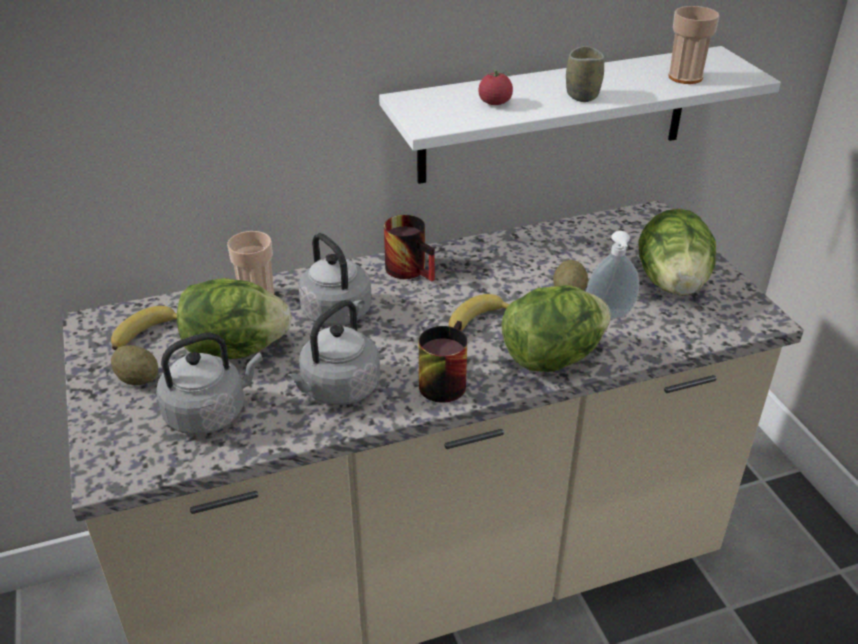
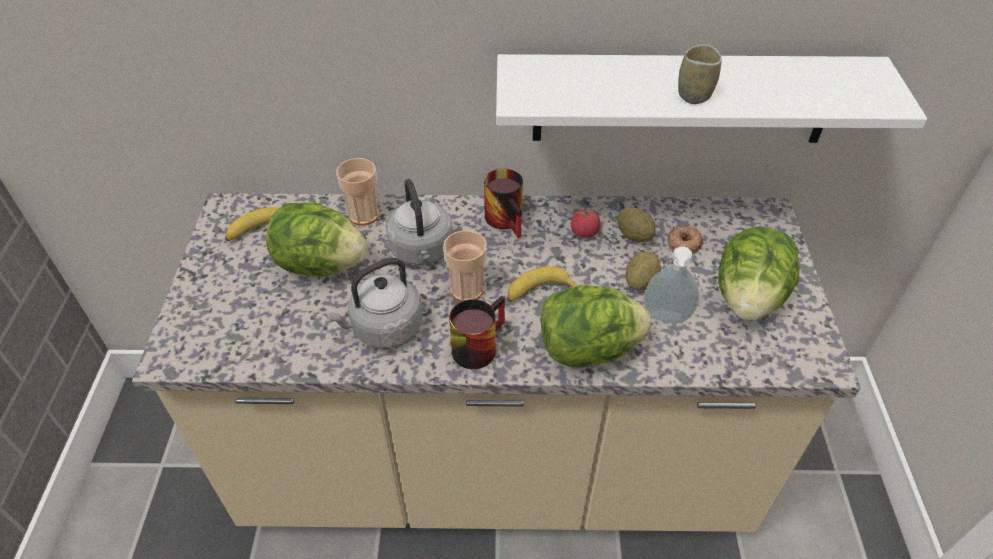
camera: 20 degrees right, 10 degrees up
potato [111,345,158,385] -> potato moved to [618,207,656,242]
grey kettle [156,332,263,435] -> none
tomato [479,68,513,105] -> tomato moved to [571,206,600,238]
cup [668,6,719,84] -> cup moved to [443,230,487,302]
none -> donut [667,226,703,255]

